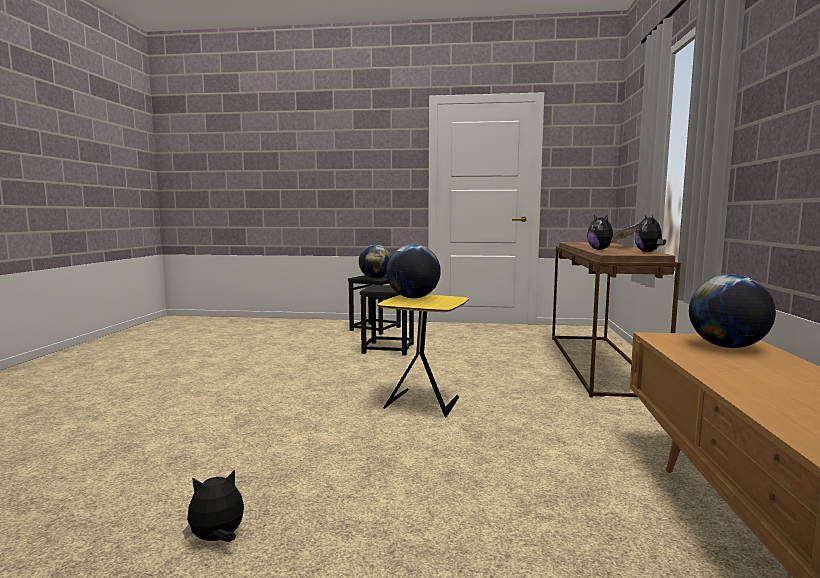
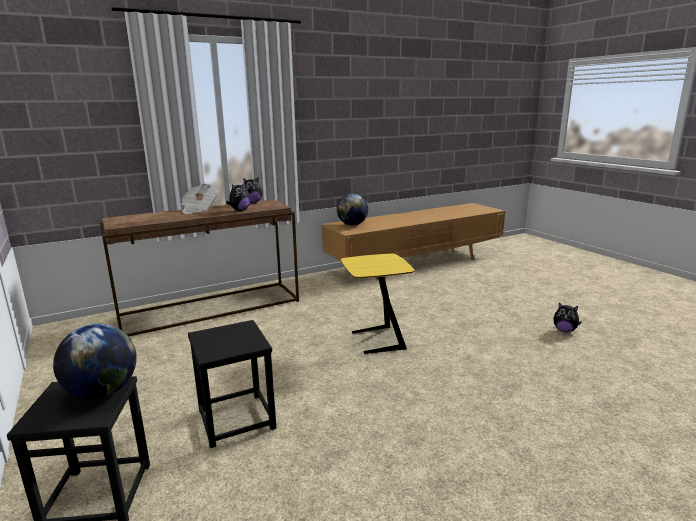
camera: 125 degrees left, 10 degrees up
globe [387,244,441,298] -> none

